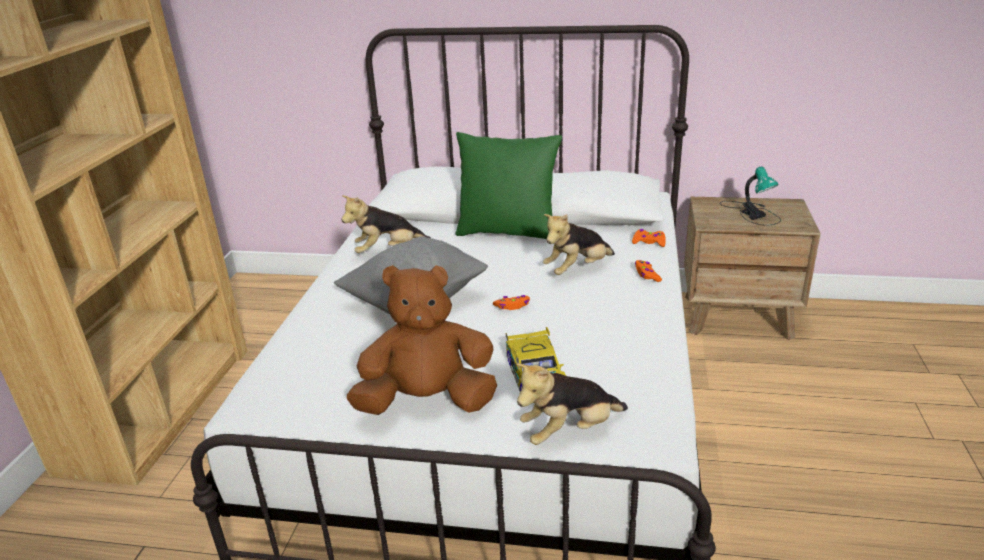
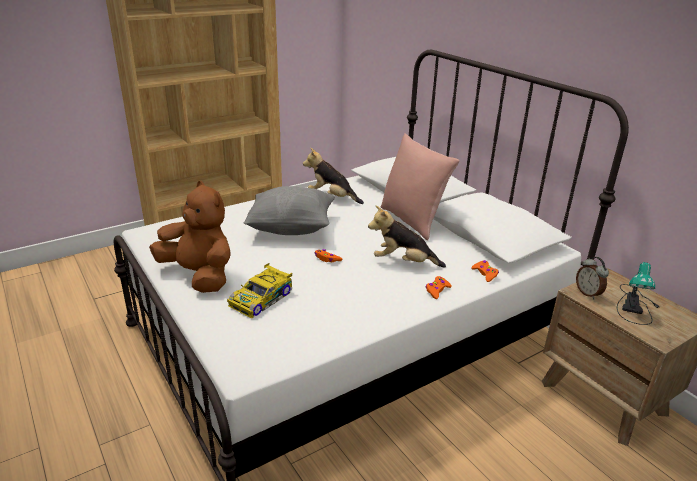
camera: 45 degrees right, 0 degrees up
green pillow [455,132,562,240] -> pink pillow [381,133,460,241]
plush toy [516,363,628,445] -> none
none -> alarm clock [576,257,609,299]

